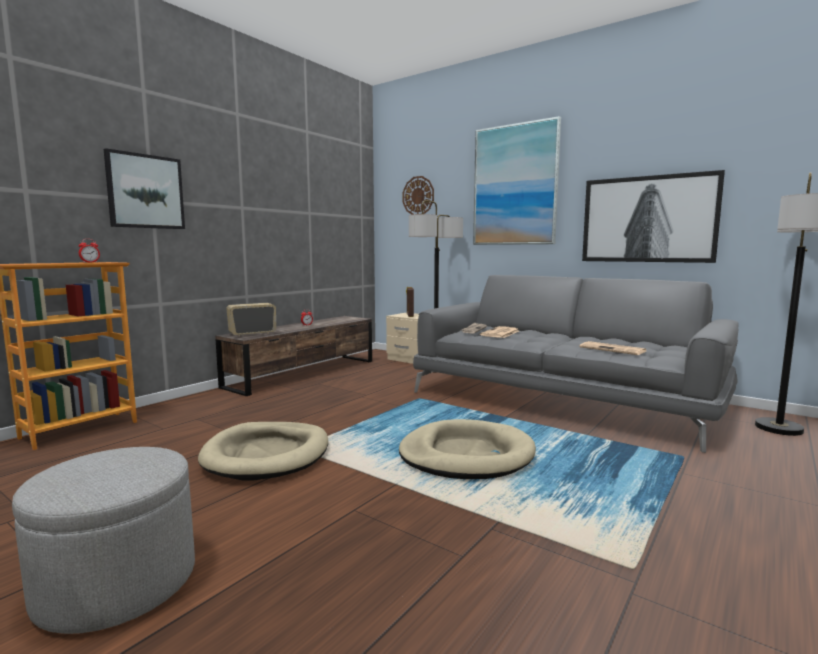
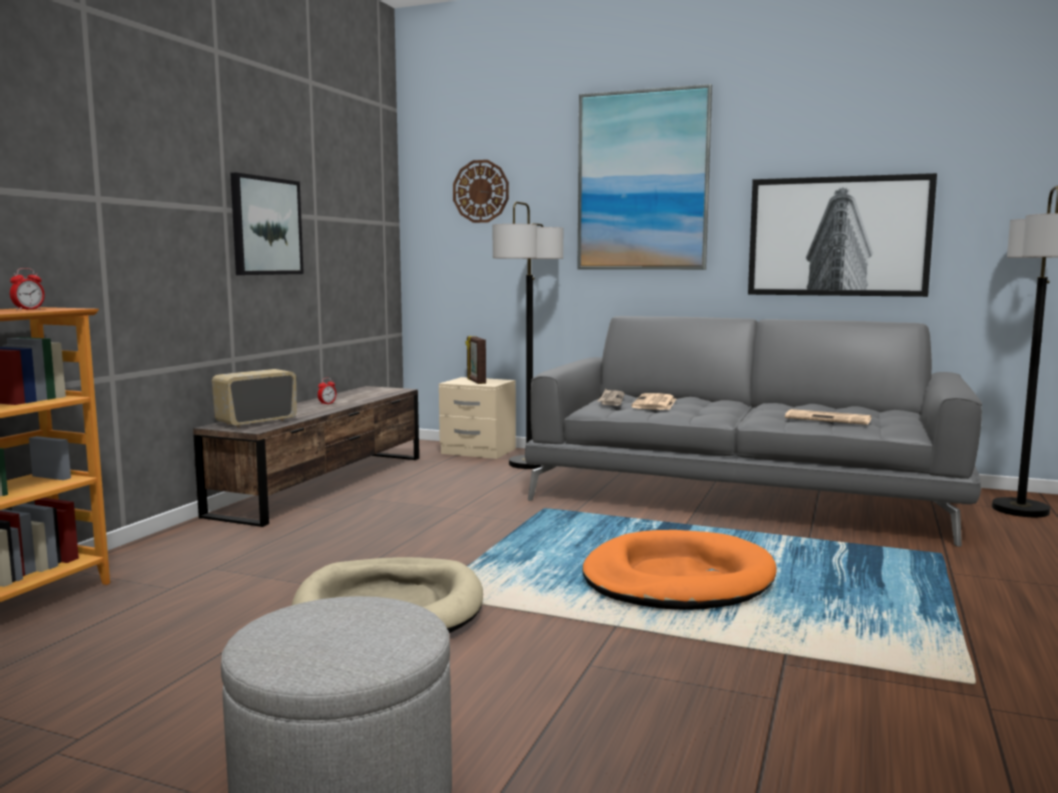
camera: 15 degrees left, 0 degrees up
picture [104,148,185,229] -> picture moved to [230,172,304,275]
beige dog bed [399,419,536,479] -> orange dog bed [582,530,777,610]

